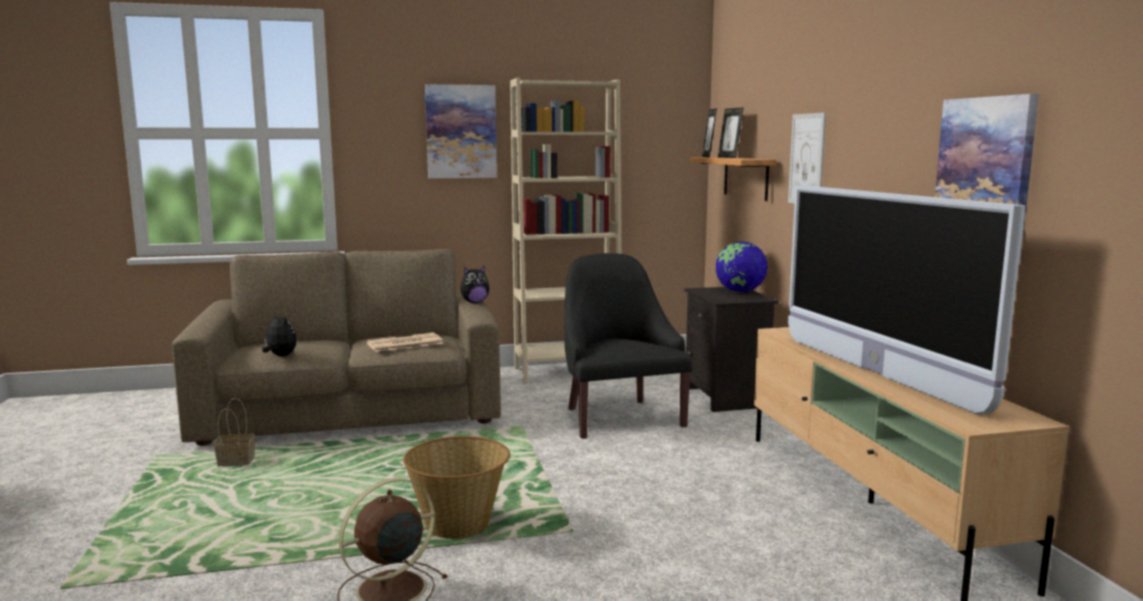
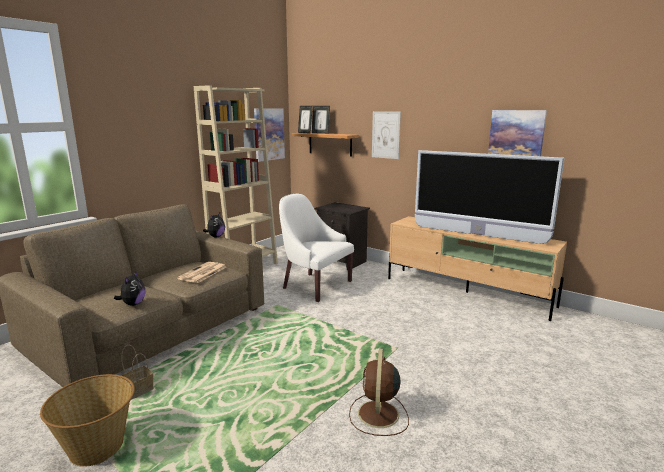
camera: 40 degrees left, 5 degrees up
plush toy [262,313,297,356] -> plush toy turned 90 degrees clockwise [114,271,145,306]
basket [403,436,510,539] -> basket moved to [40,374,135,467]
picture [425,84,497,178] -> picture moved to [254,108,285,162]
black armchair [564,253,692,439] -> white armchair [279,194,354,302]
globe [716,241,768,292] -> none

